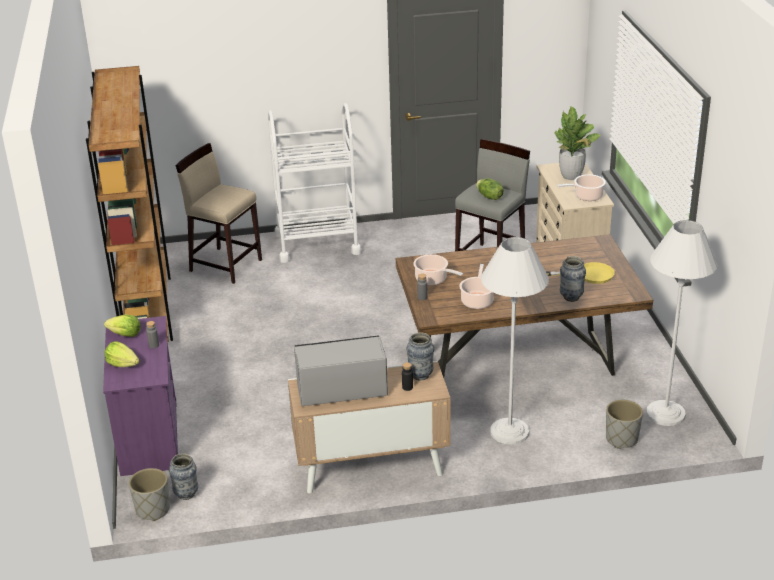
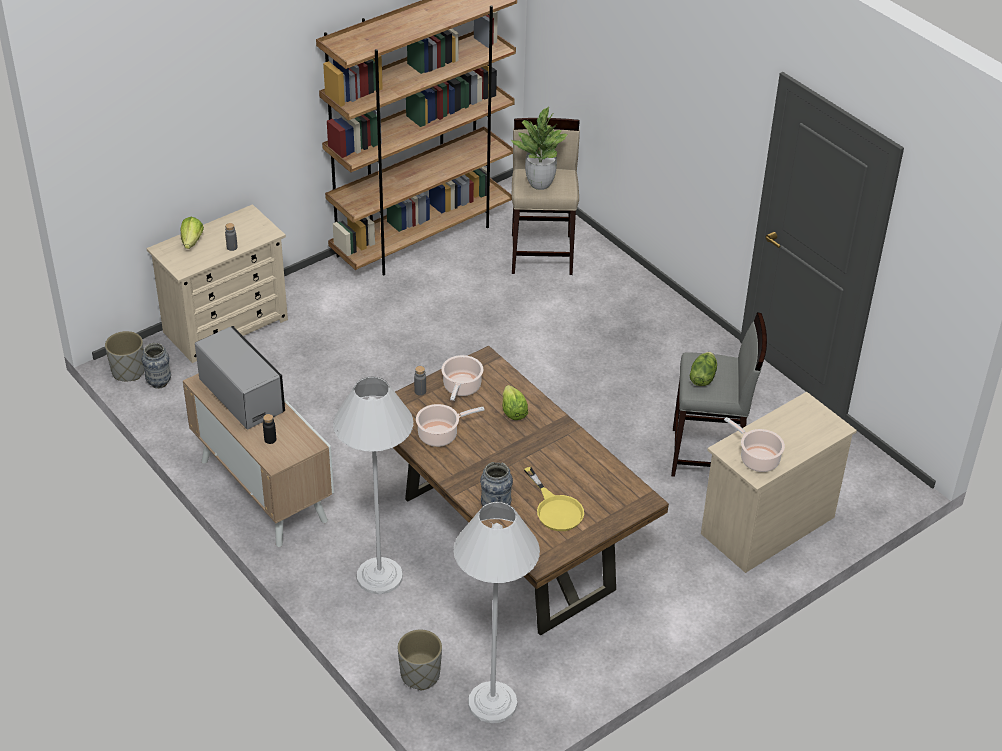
camera: 60 degrees right, 10 degrees up
purple dresser [103,316,178,476] -> beige dresser [146,204,288,363]
lettuce [104,314,141,337] -> lettuce moved to [502,385,528,420]
white cart [268,103,361,263] -> none
vase [406,333,434,381] -> none
potted plant [554,106,600,180] -> potted plant moved to [511,106,568,190]

